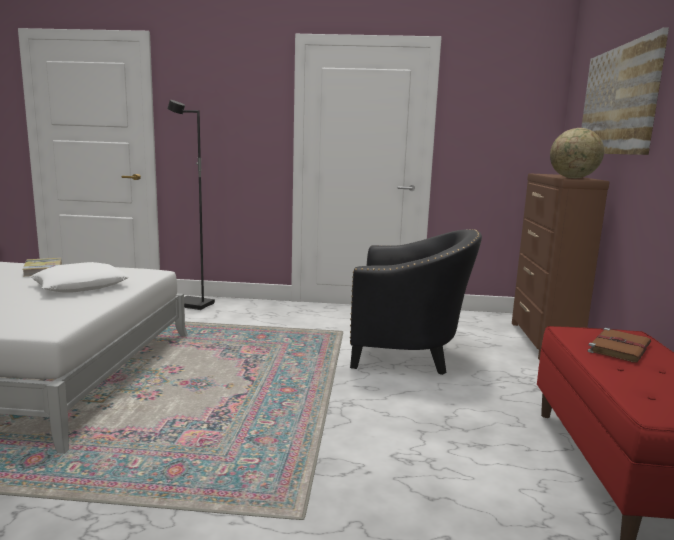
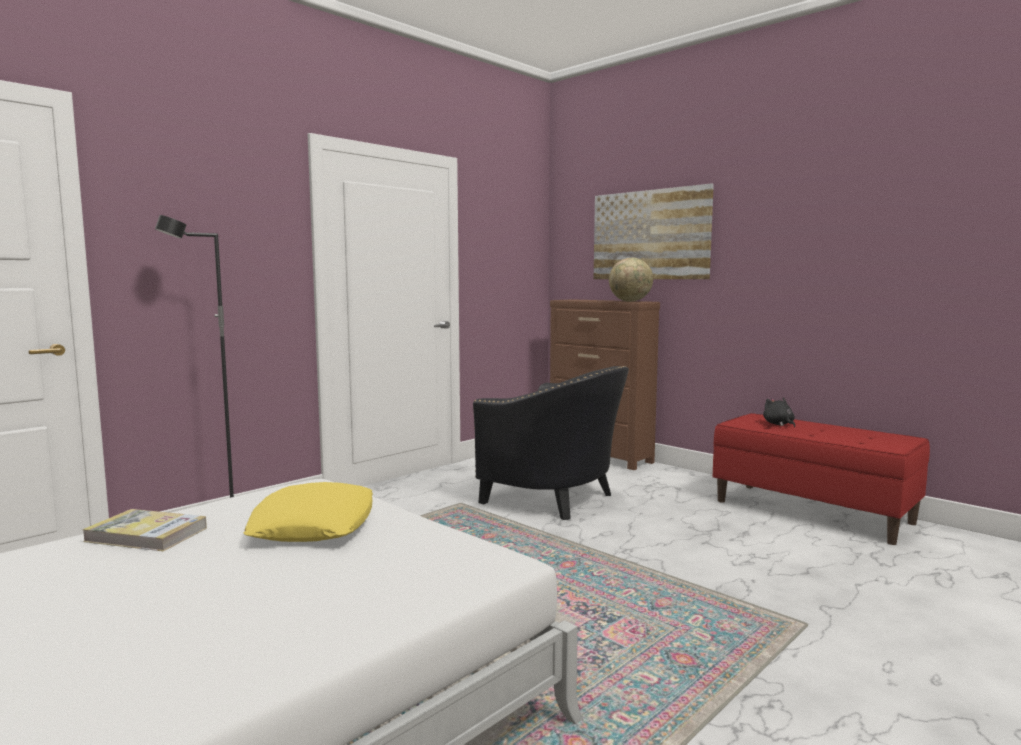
camera: 50 degrees left, 5 degrees down
white pillow [30,262,130,292] -> yellow pillow [243,482,373,542]
black armchair [350,229,482,375] -> black armchair turned 75 degrees clockwise [473,366,629,520]
brown book [587,328,651,363] -> black plush toy [763,398,795,427]

